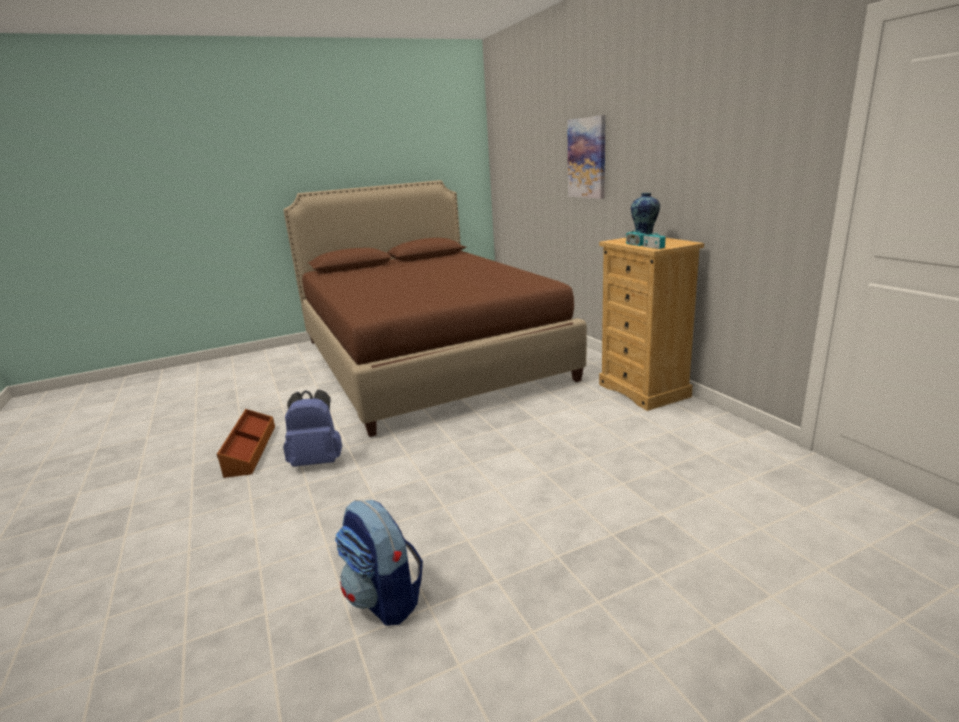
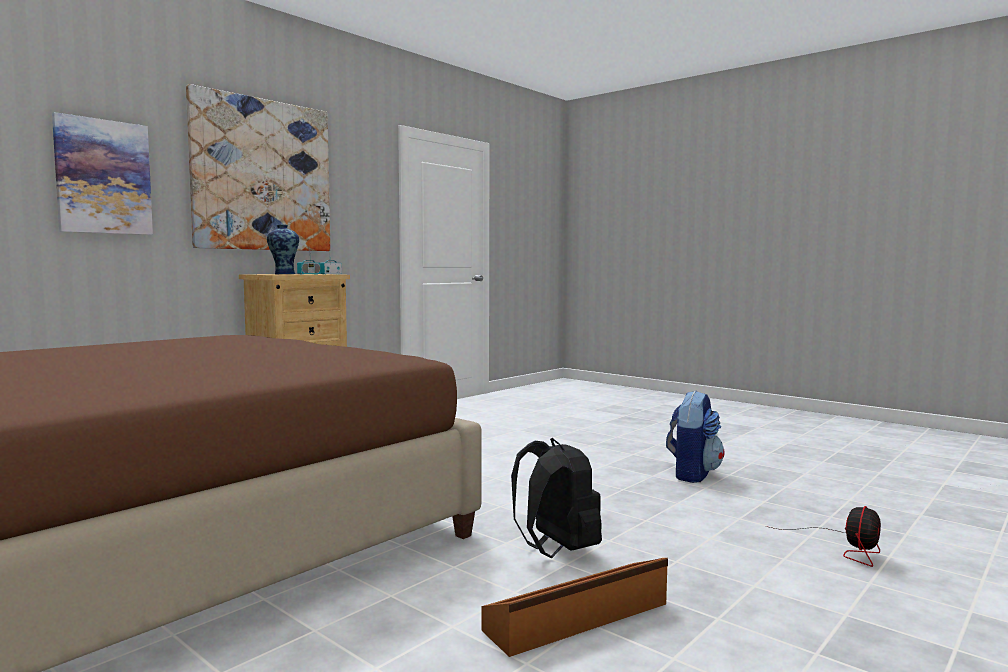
camera: 115 degrees left, 15 degrees down
blue backpack [283,390,342,467] -> black backpack [511,438,602,558]
none -> picture [186,84,331,251]
none -> fan [766,506,881,567]

